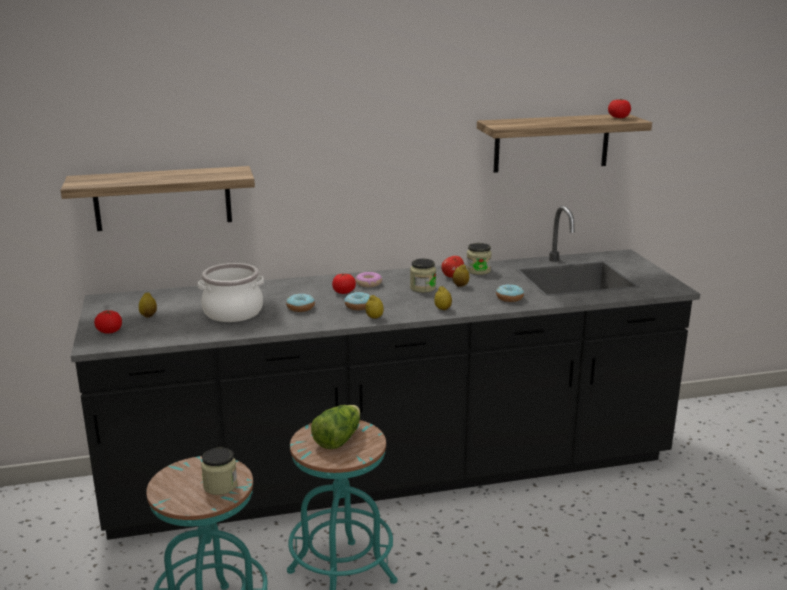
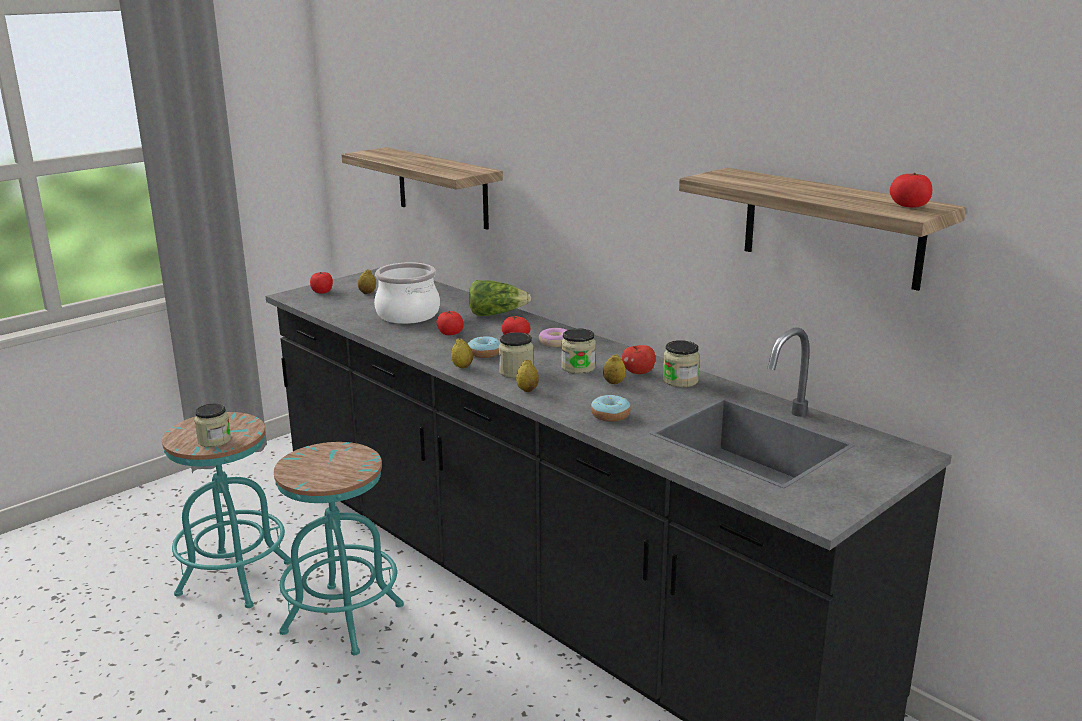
camera: 60 degrees right, 0 degrees up
donut [286,294,315,312] -> tomato [437,310,464,335]
lettuce [311,405,360,449] -> lettuce moved to [469,280,531,316]
none -> jar [499,332,533,378]

